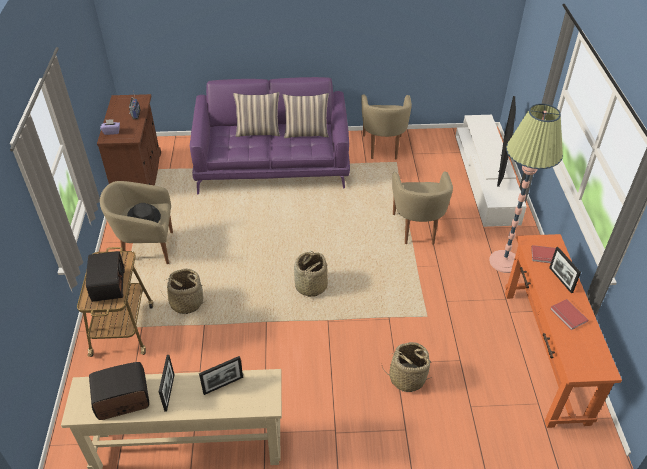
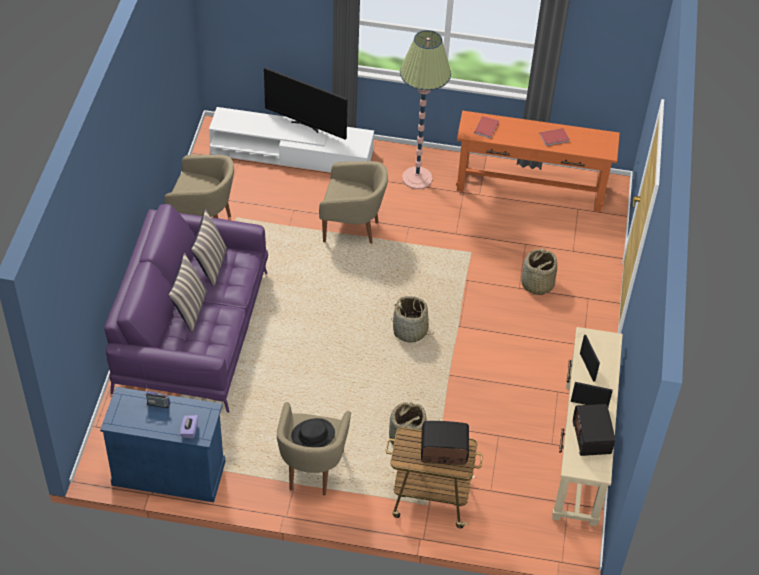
camera: 80 degrees left, 5 degrees up
brown cabinet [97,94,161,186] -> blue cabinet [100,387,225,502]
picture frame [549,247,581,293] -> none

